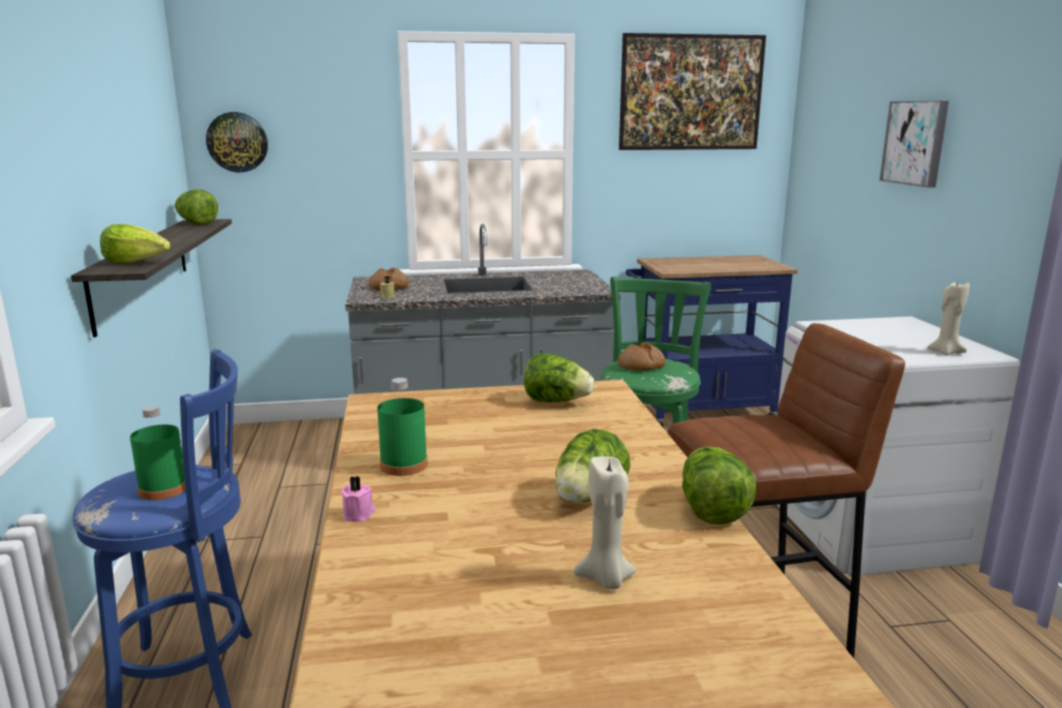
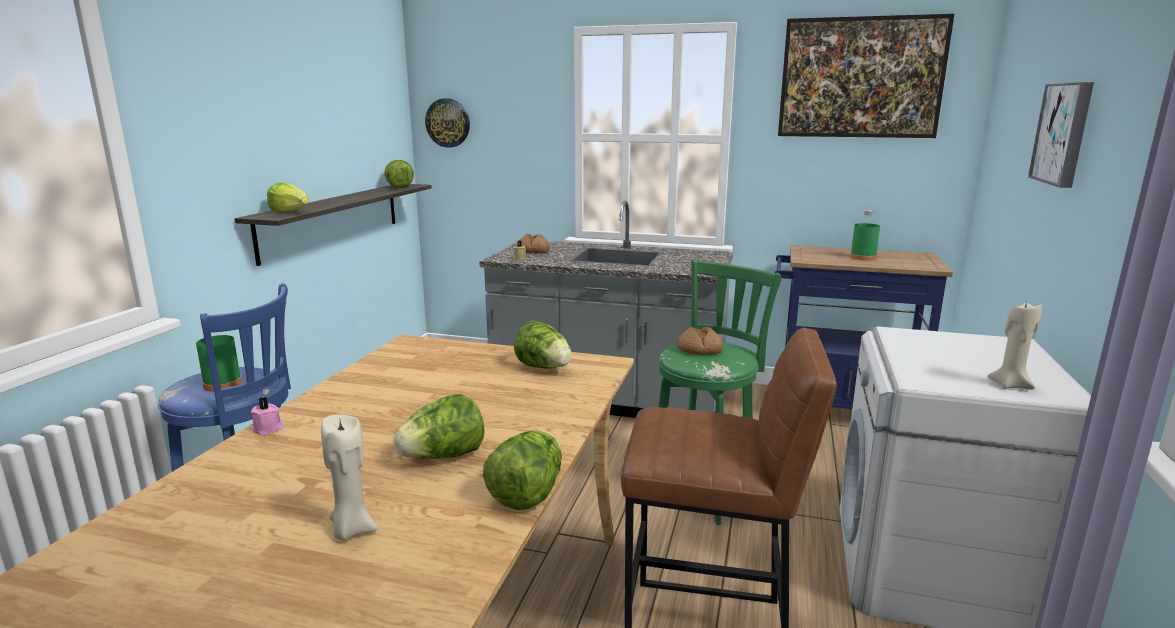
camera: 25 degrees right, 0 degrees up
green bottle [377,378,428,476] -> green bottle moved to [850,210,880,261]

